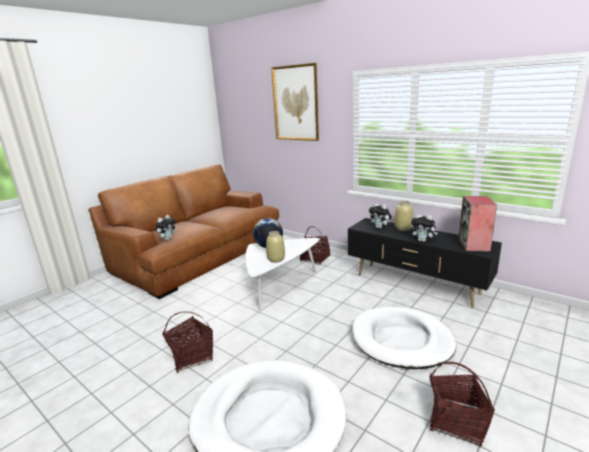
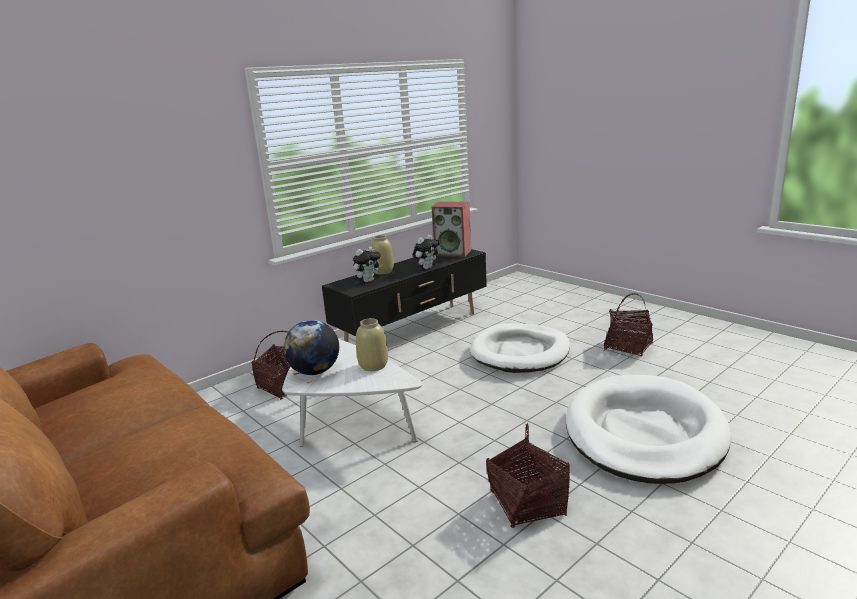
camera: 80 degrees left, 0 degrees up
plush toy [156,215,177,241] -> none
picture [271,63,319,141] -> none

